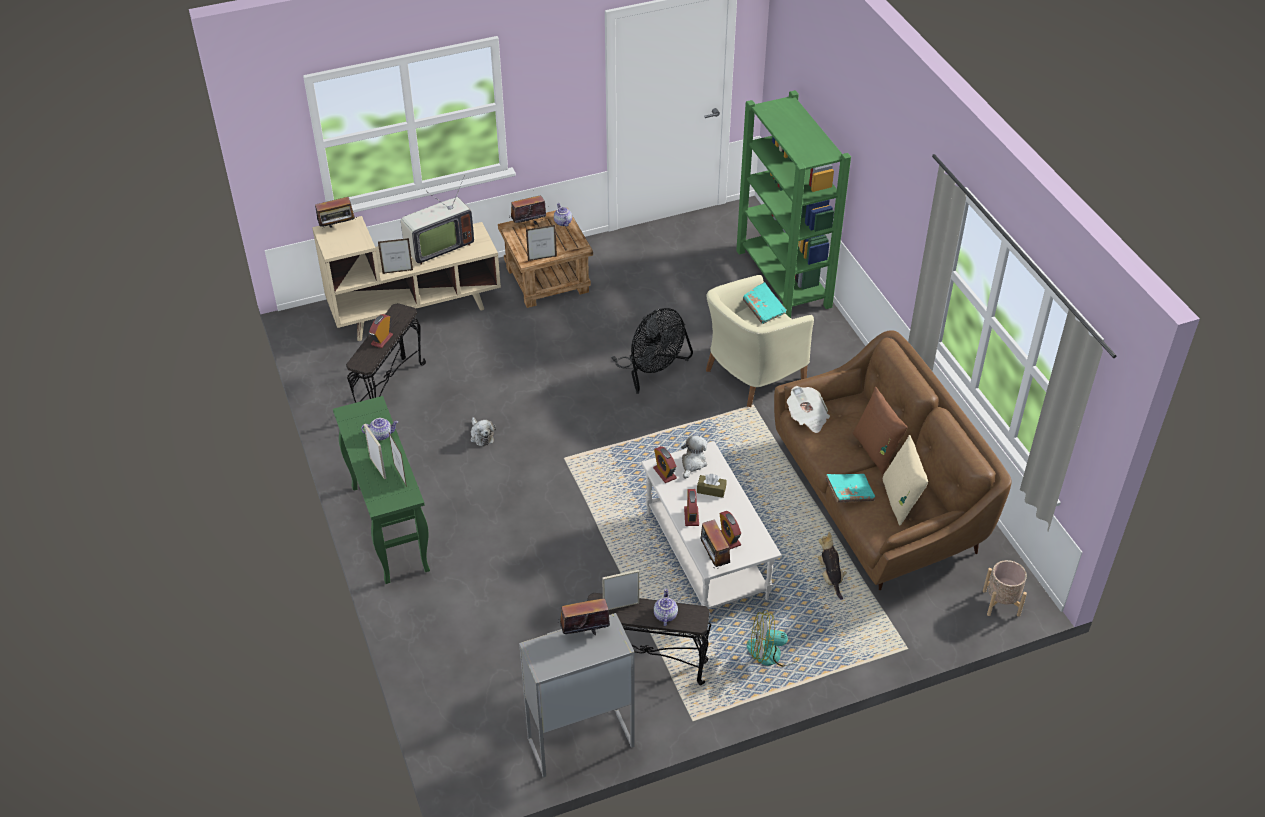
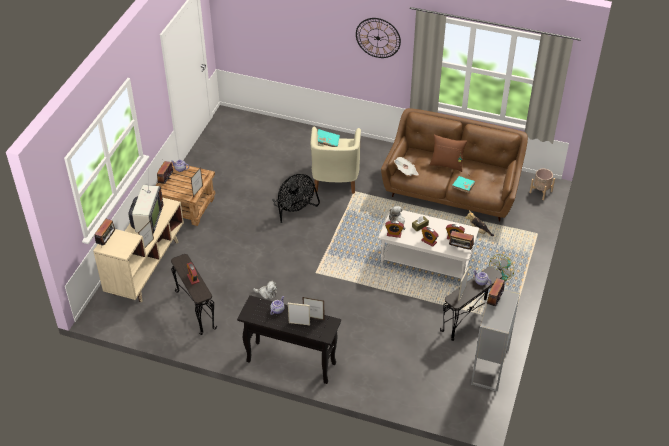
camera: 50 degrees left, 0 degrees up
green console table [333,396,430,584] -> black console table [237,295,341,384]
black fan [612,308,693,394] -> black fan turned 60 degrees clockwise [272,174,320,223]
green bookcase [736,90,851,318] -> none
beige pillow [883,435,928,525] -> none
none -> wall clock [356,18,401,58]

